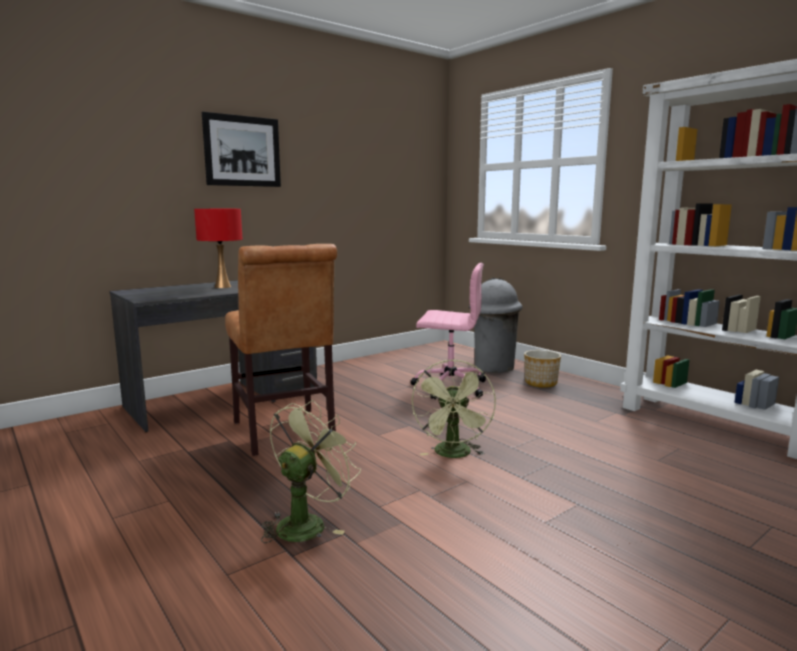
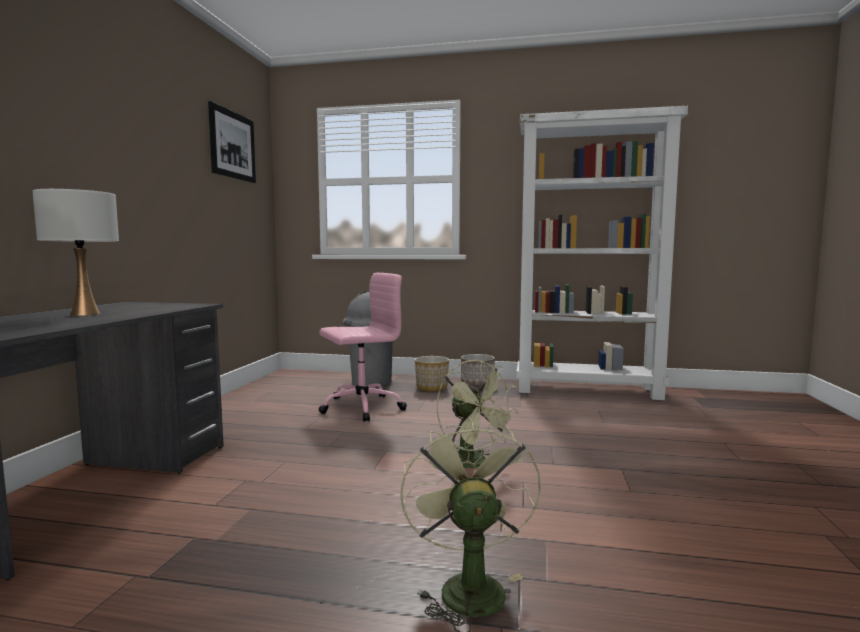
camera: 40 degrees left, 5 degrees down
red table lamp [194,209,242,288] -> white table lamp [33,189,119,316]
picture [202,112,281,187] -> picture moved to [208,101,256,183]
brown chair [225,244,337,456] -> none
none -> planter [461,354,495,387]

